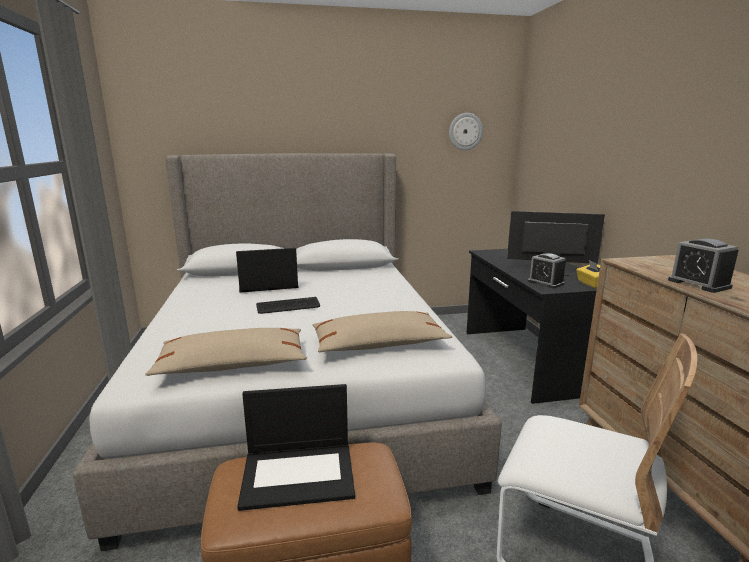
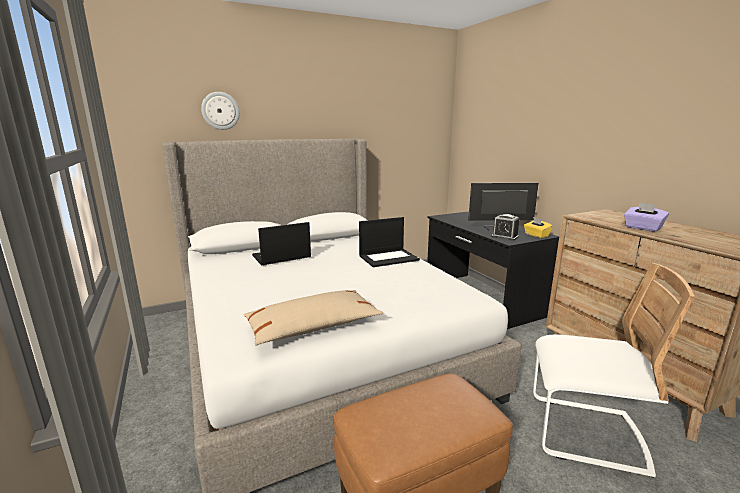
camera: 15 degrees left, 0 degrees up
laptop [237,384,355,511] -> laptop moved to [359,217,420,267]
keyboard [256,297,320,314] -> none
beige pillow [312,311,452,352] -> none
wall clock [449,113,483,150] -> wall clock moved to [201,92,240,130]
alarm clock [668,239,739,293] -> purple tissue box [624,202,669,232]

